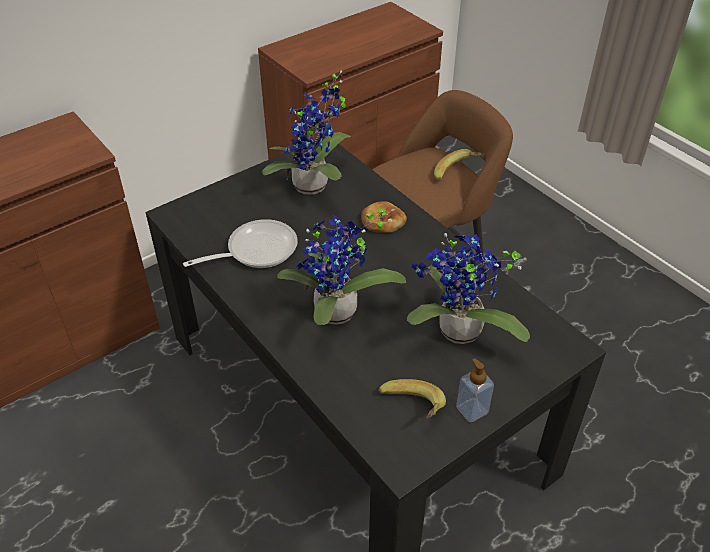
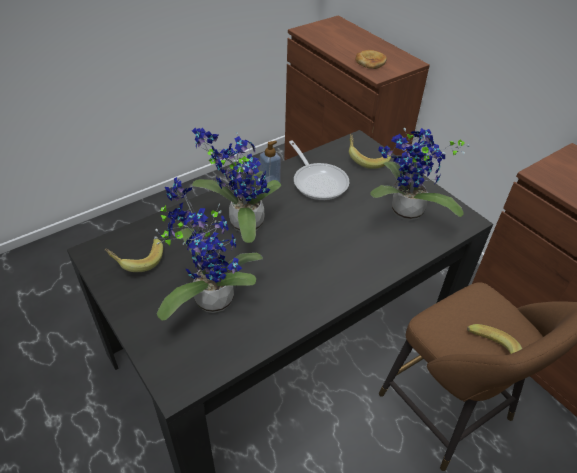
camera: 90 degrees right, 0 degrees up
bread [361,201,407,233] -> bread moved to [355,50,387,69]
soap dispenser [456,358,494,422] -> soap dispenser moved to [260,141,281,183]
none -> banana [349,134,391,169]

